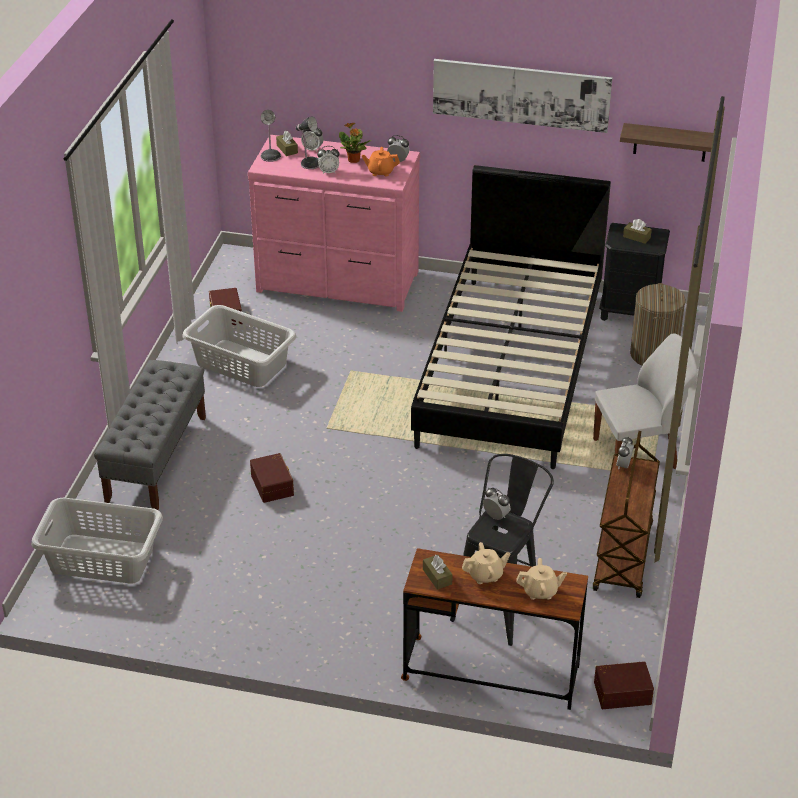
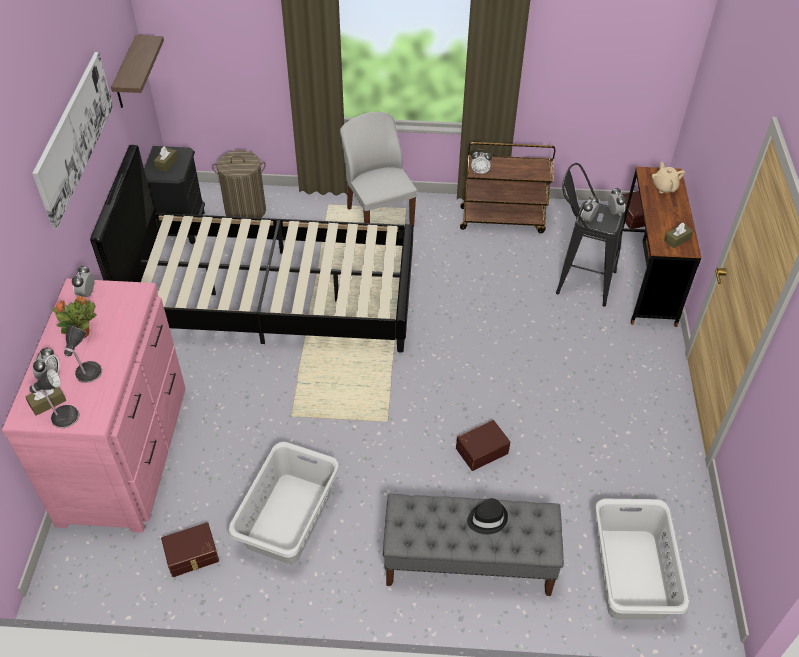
camera: 100 degrees left, 10 degrees up
alarm clock [317,146,340,173] -> alarm clock moved to [608,187,626,215]
orange teapot [362,147,400,176] -> none
beige teapot [462,542,511,584] -> none
none -> black hat [467,498,508,534]

